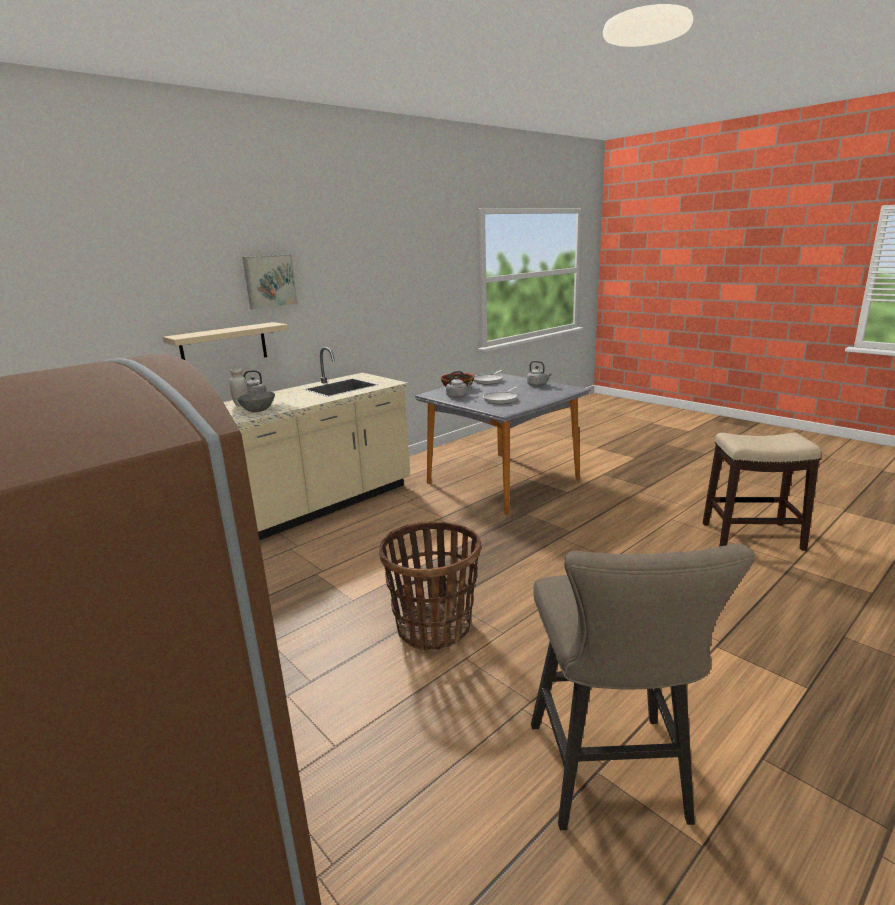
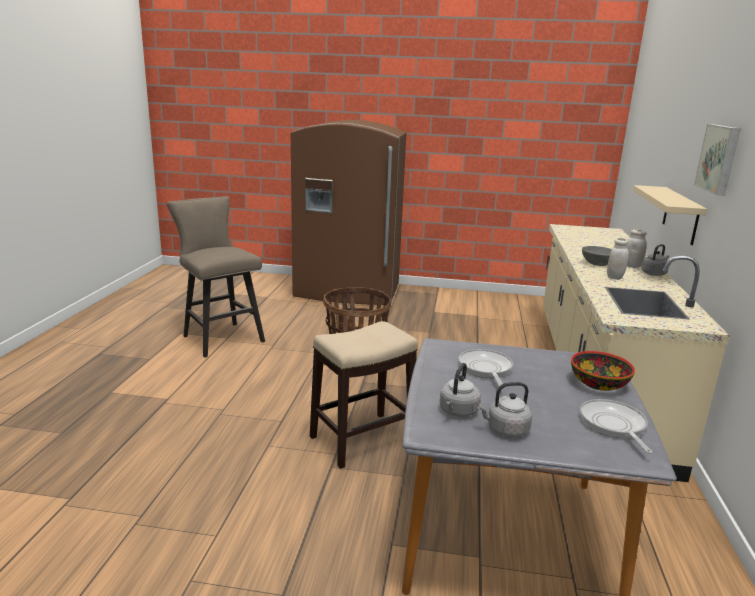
camera: 140 degrees right, 0 degrees up
grey kettle [446,371,472,398] -> grey kettle moved to [440,363,481,417]
stool [703,432,821,551] -> stool moved to [310,321,418,469]
none -> white jar [607,238,629,280]

